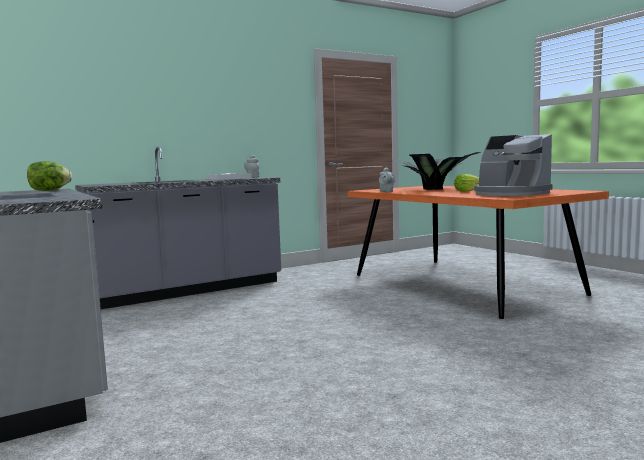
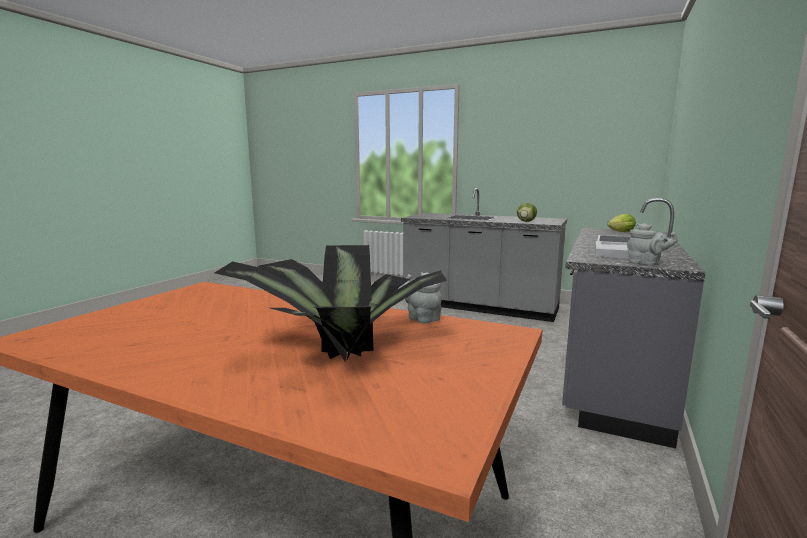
camera: 145 degrees right, 5 degrees up
lettuce [454,174,479,192] -> lettuce moved to [607,214,636,232]
coffee machine [474,134,553,196] -> none

